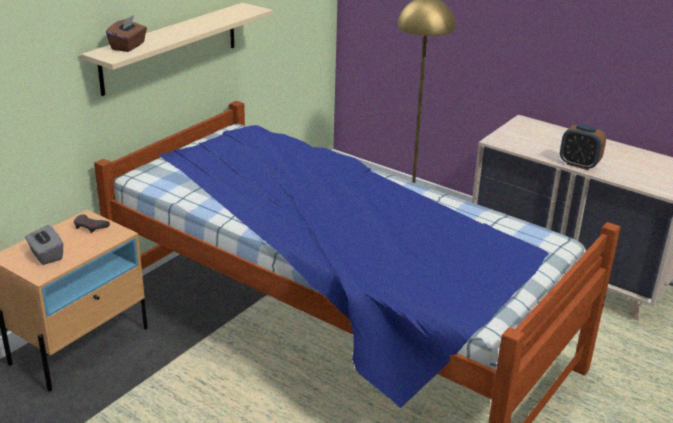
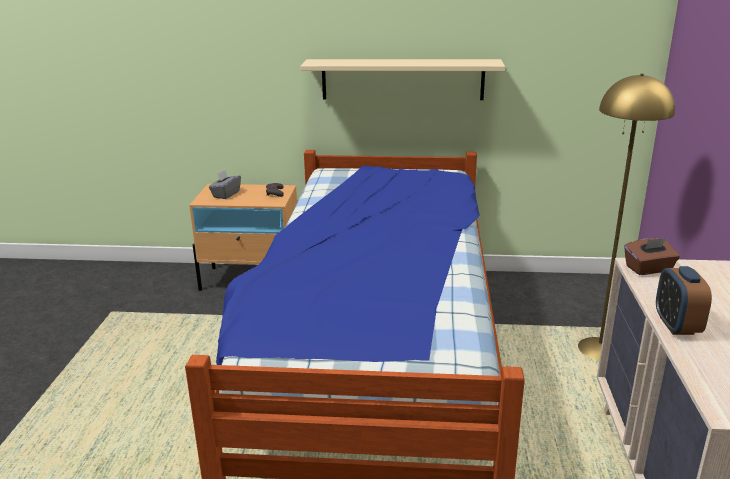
camera: 60 degrees right, 5 degrees down
brown tissue box [106,15,147,52] -> brown tissue box moved to [624,238,680,275]

